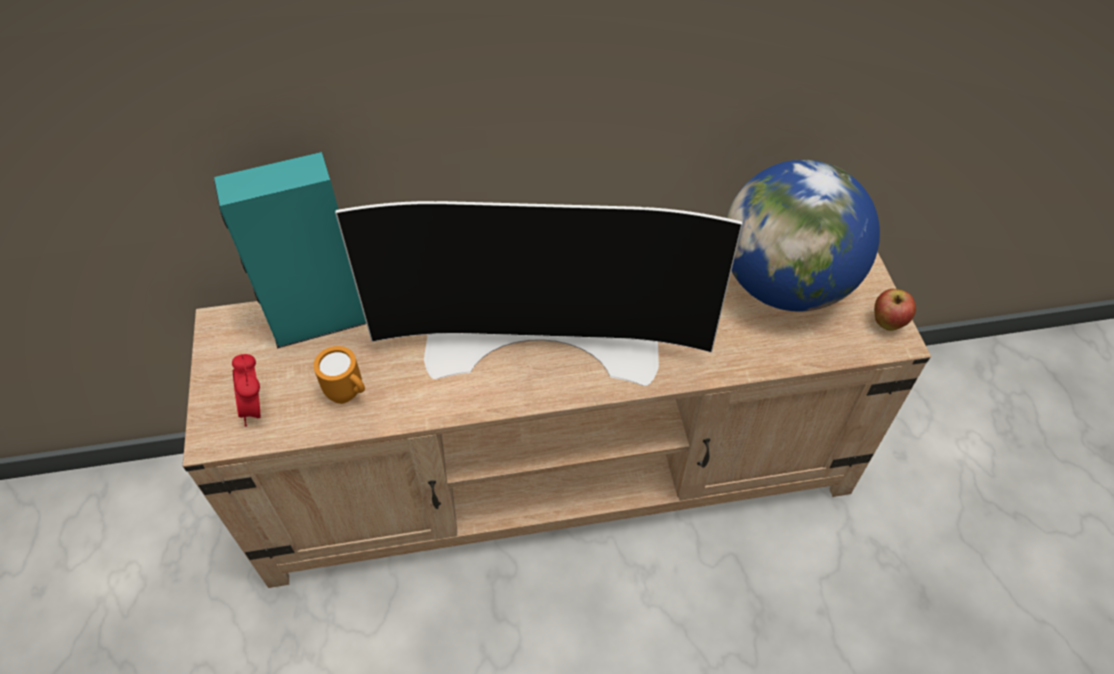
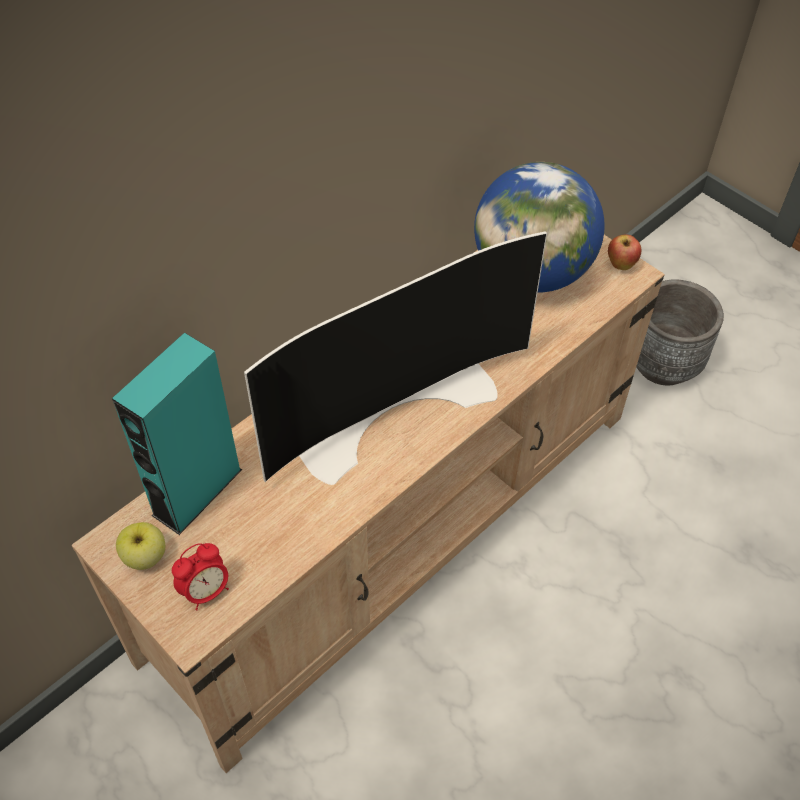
camera: 35 degrees left, 0 degrees up
alarm clock [232,354,260,426] -> alarm clock turned 75 degrees counterclockwise [172,543,229,611]
orange mug [313,346,365,404] -> none
none -> apple [116,522,165,570]
none -> grey planter [636,279,724,385]

